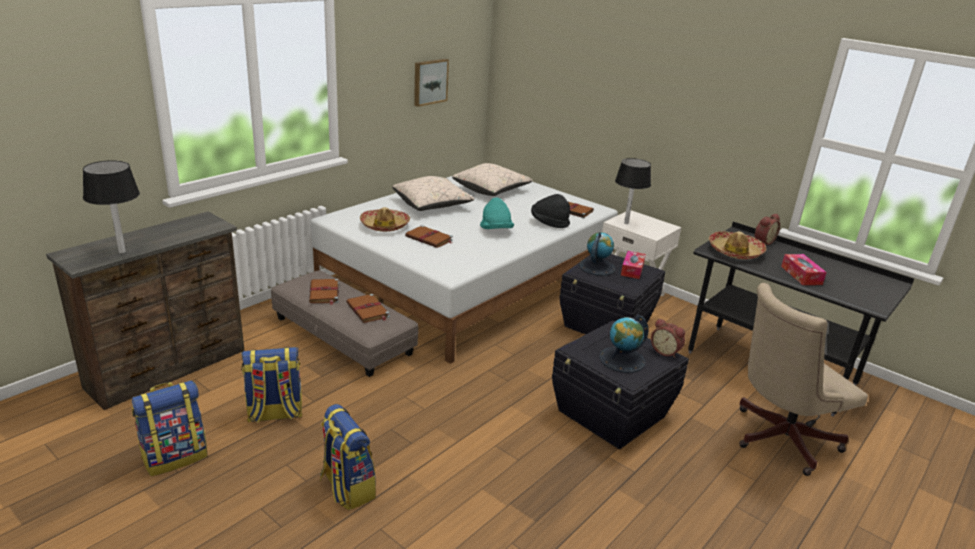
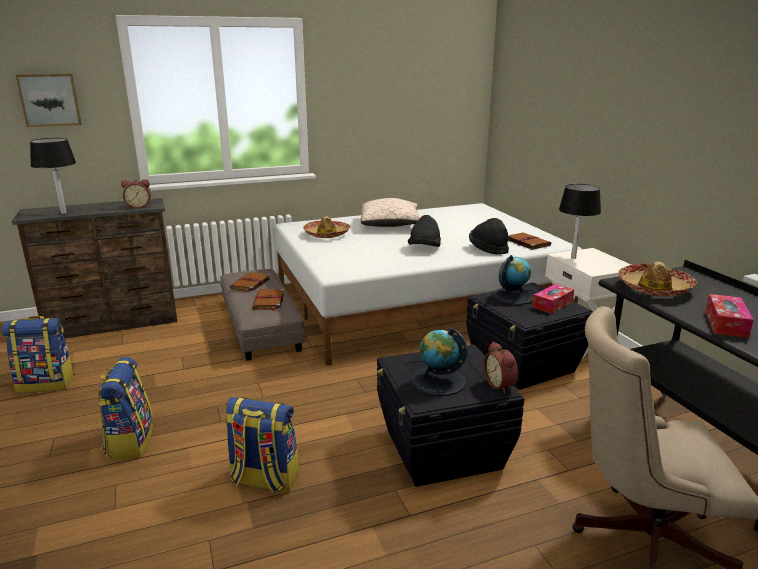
camera: 30 degrees right, 5 degrees down
backpack [241,347,303,423] -> backpack moved to [225,397,299,493]
brown book [405,225,453,248] -> none
picture [414,59,449,107] -> picture moved to [16,74,81,127]
beige pillow [452,163,533,196] -> none
turquoise hat [480,197,514,229] -> black hat [408,215,441,247]
alarm clock [755,214,780,245] -> alarm clock moved to [121,179,151,209]

